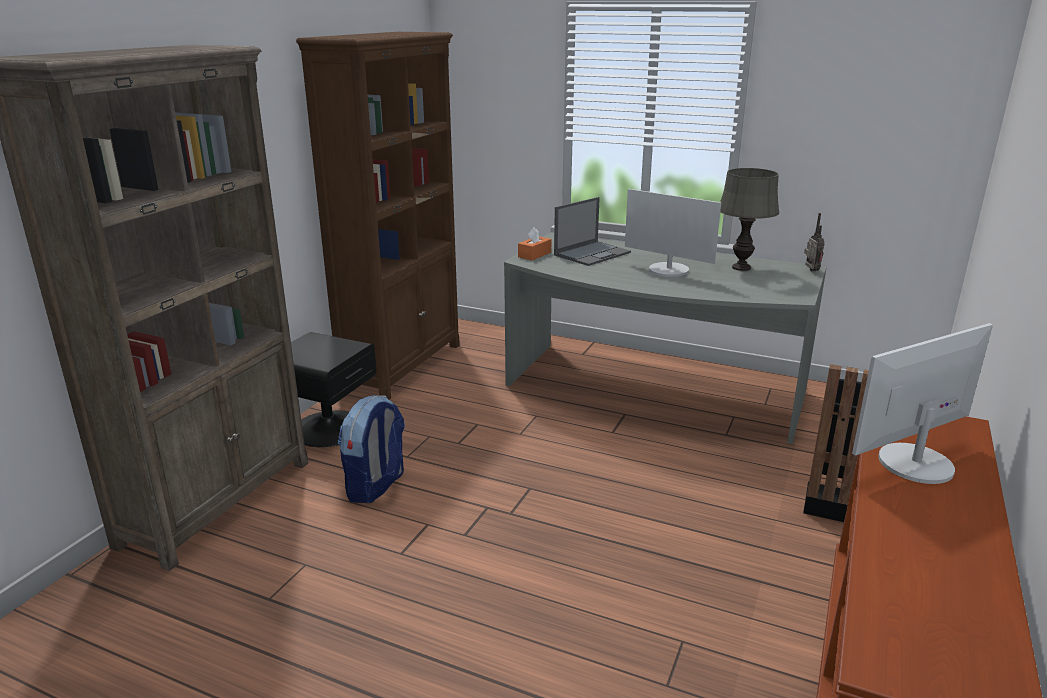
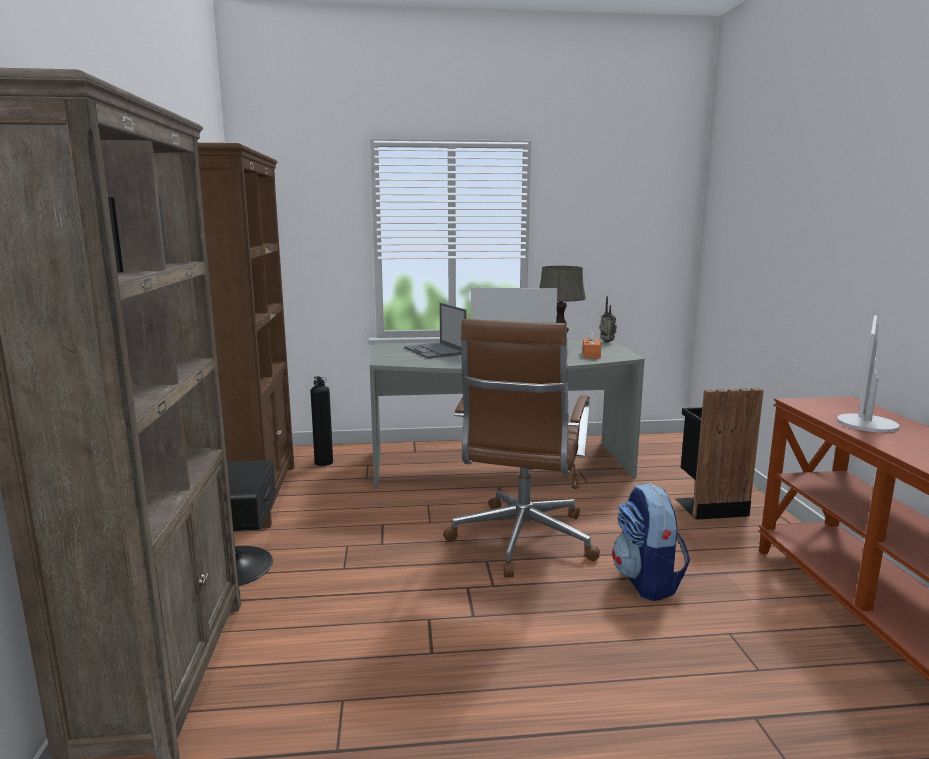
camera: 30 degrees left, 10 degrees down
backpack [337,395,405,503] -> backpack moved to [612,483,690,601]
orange tissue box [518,227,551,260] -> orange tissue box moved to [582,329,601,358]
laptop [554,197,631,266] -> laptop turned 135 degrees clockwise [404,303,467,359]
none -> fire extinguisher [310,376,333,466]
none -> brown office chair [443,319,600,577]

